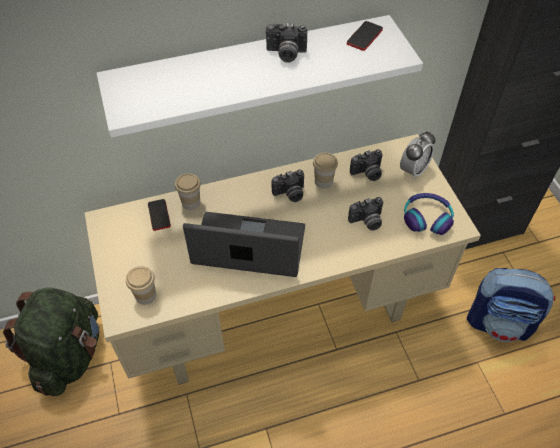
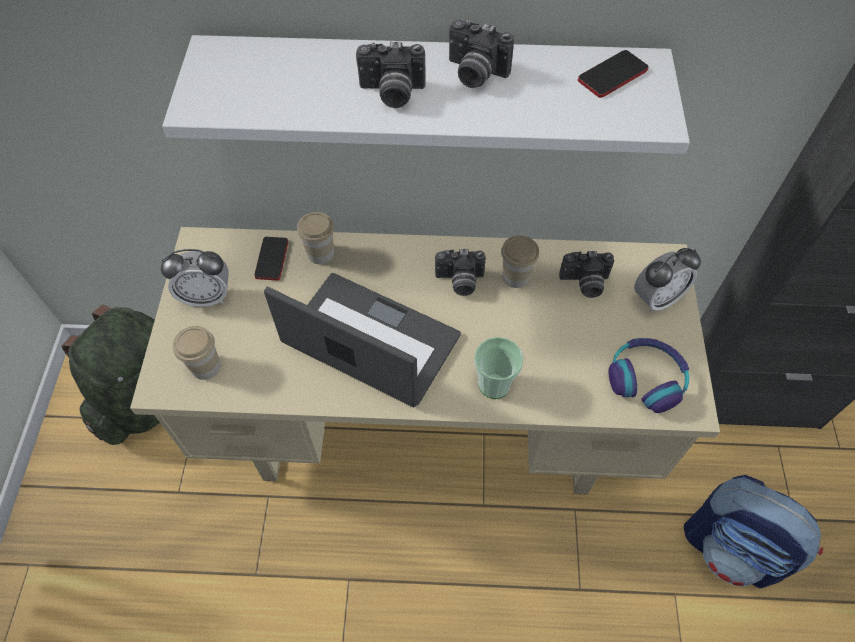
camera: 20 degrees right, 5 degrees up
camera [348,197,383,231] -> camera moved to [356,41,426,108]
none -> alarm clock [161,249,229,307]
none -> cup [474,337,524,399]

